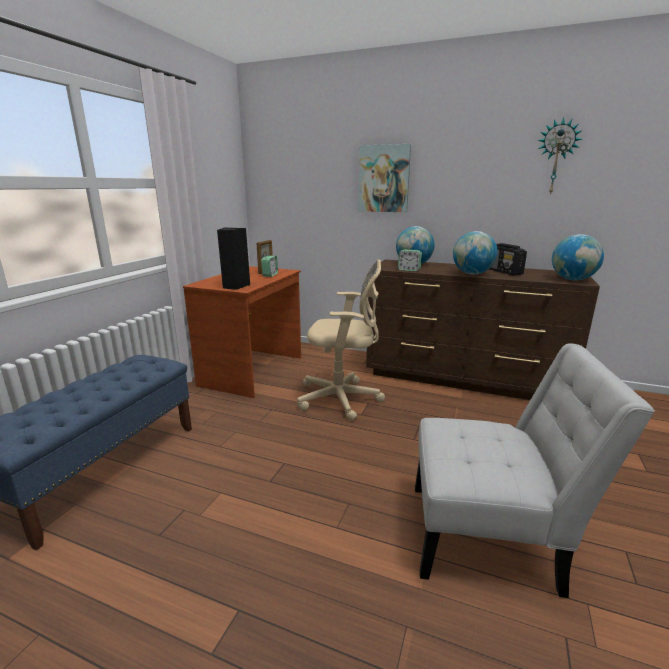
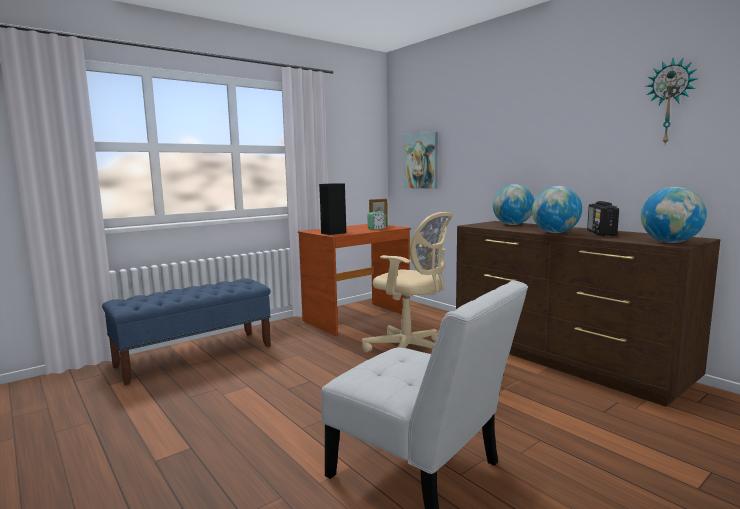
camera: 30 degrees right, 10 degrees down
picture [358,144,411,212] -> picture moved to [404,132,438,189]
alarm clock [398,250,422,271] -> none

